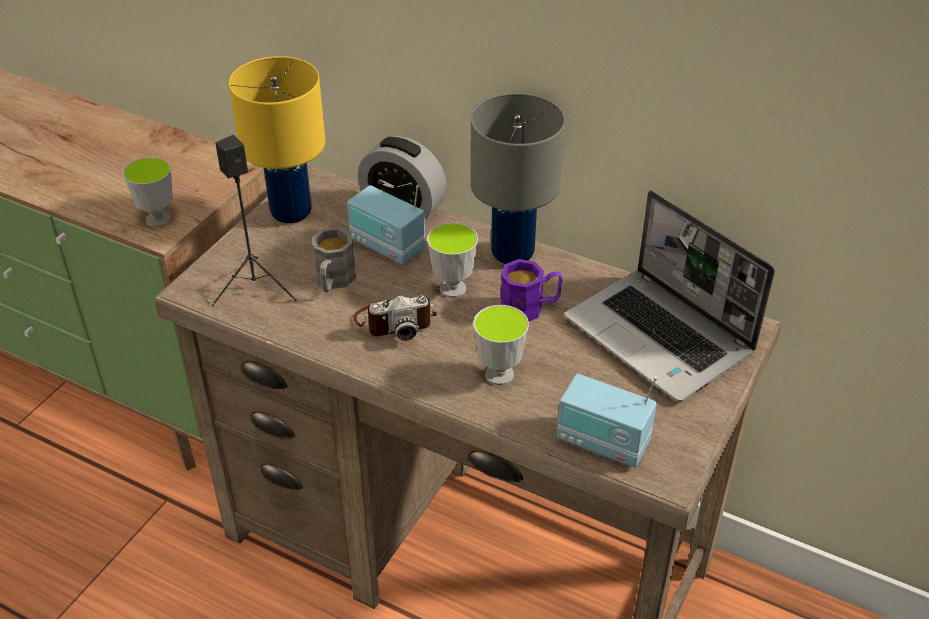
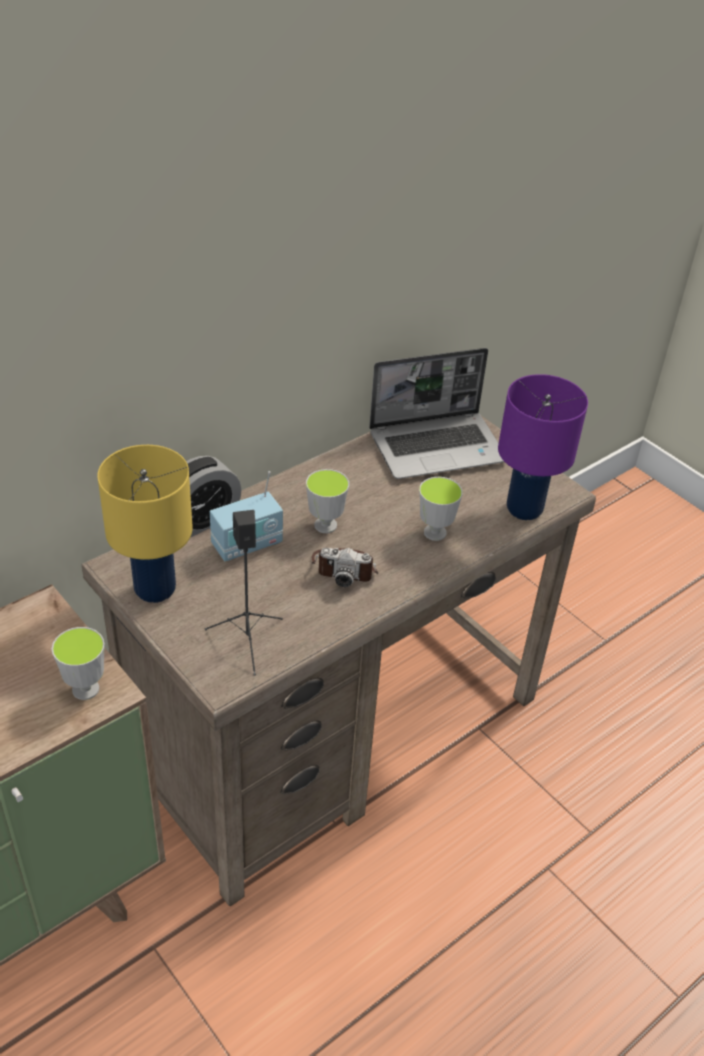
camera: 70 degrees left, 0 degrees up
grey mug [312,227,356,292] -> none
camera [353,295,437,341] -> camera turned 90 degrees clockwise [311,547,378,587]
grey table lamp [470,93,565,264] -> none
purple mug [500,259,563,321] -> none
radio [557,374,657,468] -> purple table lamp [498,374,588,520]

